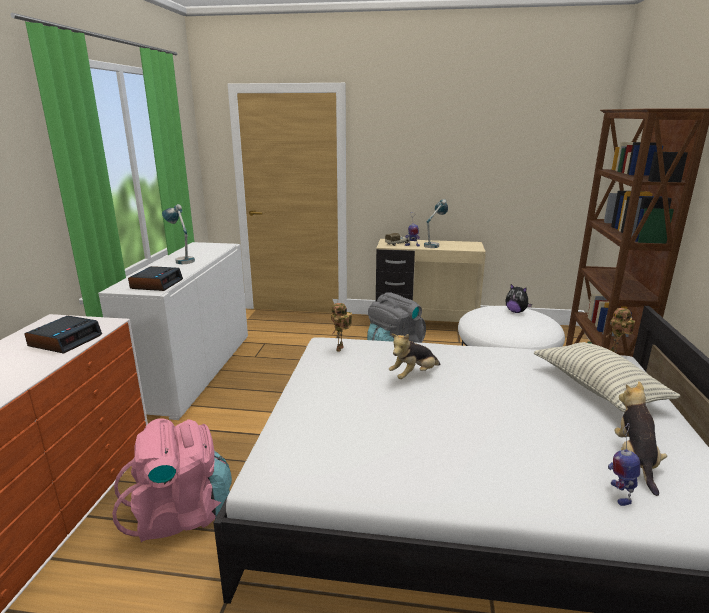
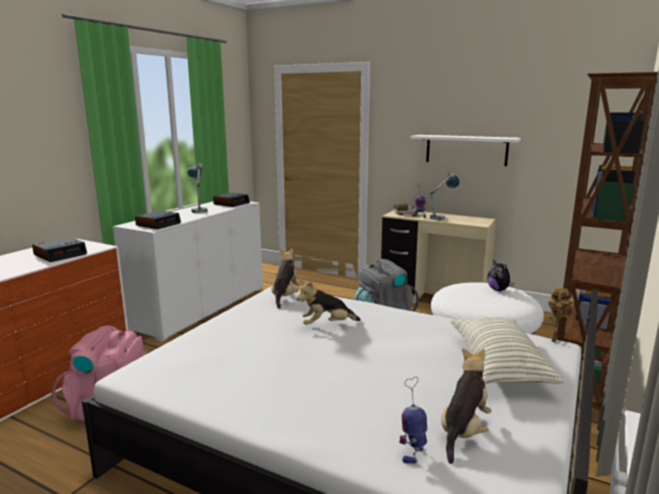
camera: 20 degrees right, 5 degrees down
toy robot [331,303,352,352] -> plush toy [272,248,300,309]
none -> alarm clock [213,193,250,207]
none -> white shelf [411,135,521,166]

